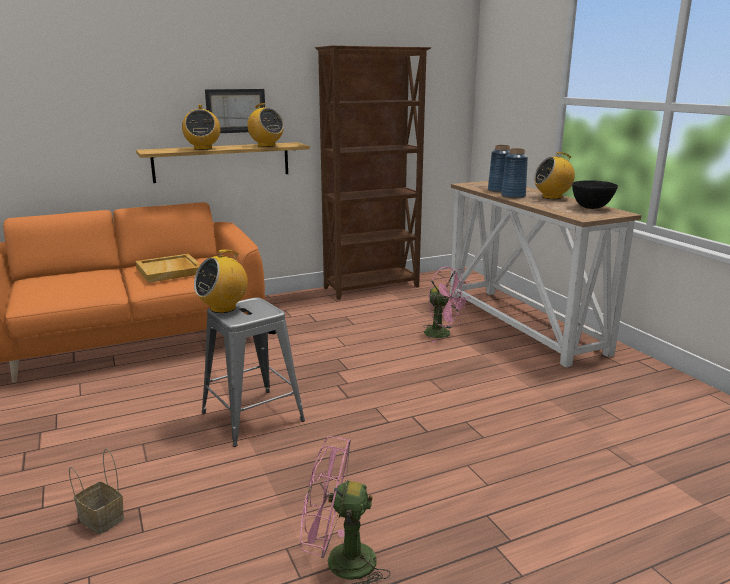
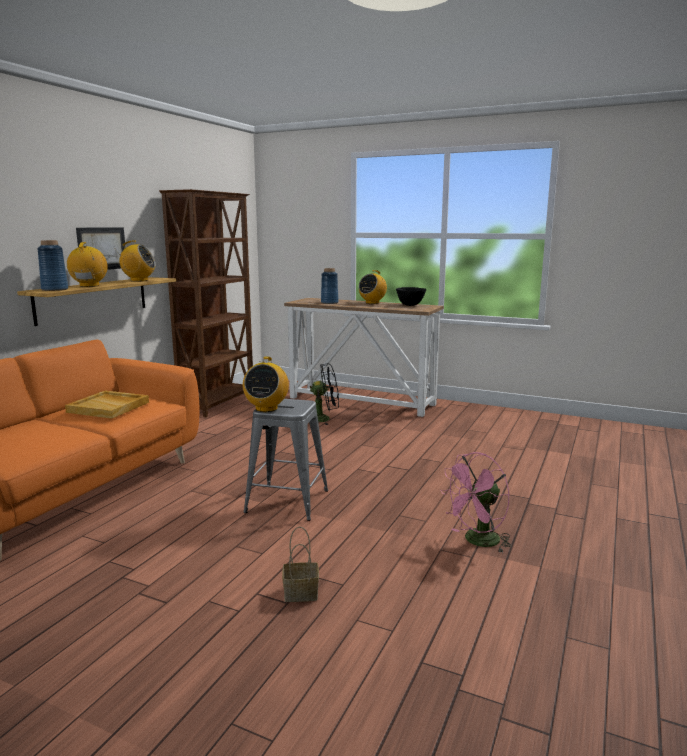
camera: 40 degrees left, 5 degrees down
radio [182,104,220,150] -> radio turned 135 degrees counterclockwise [67,242,108,287]
pink fan [424,267,471,343] -> black fan [310,363,339,425]
blue vase [501,148,528,198] -> blue vase moved to [37,240,68,291]

